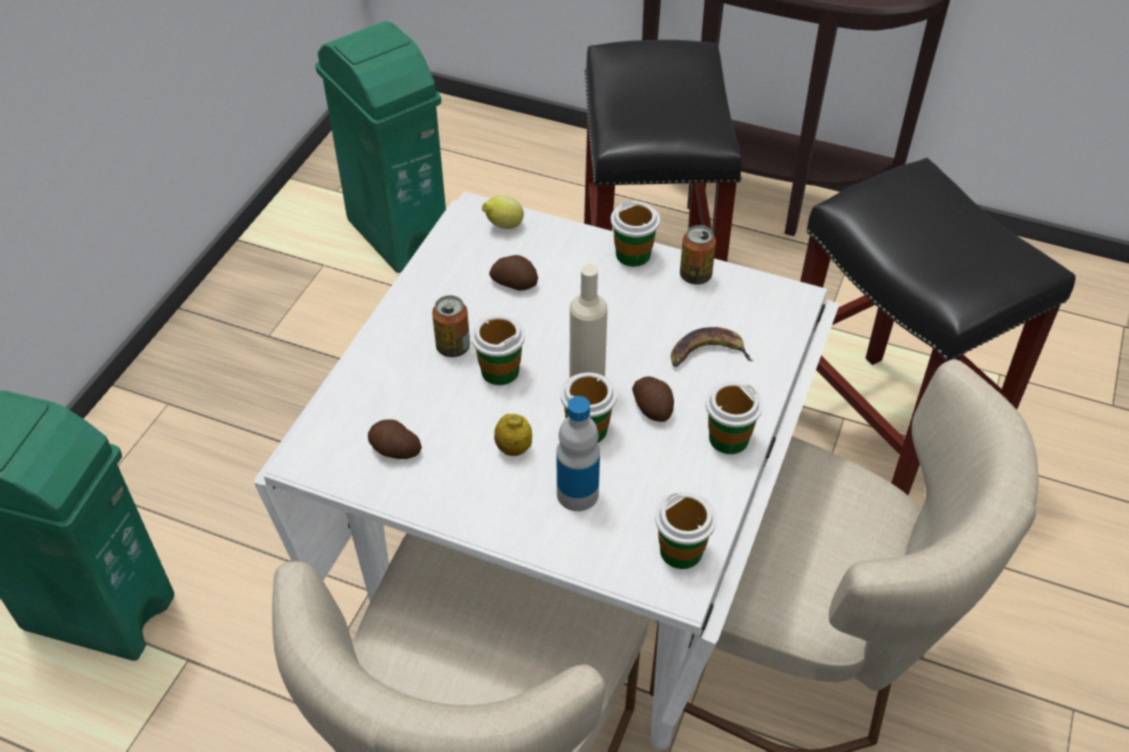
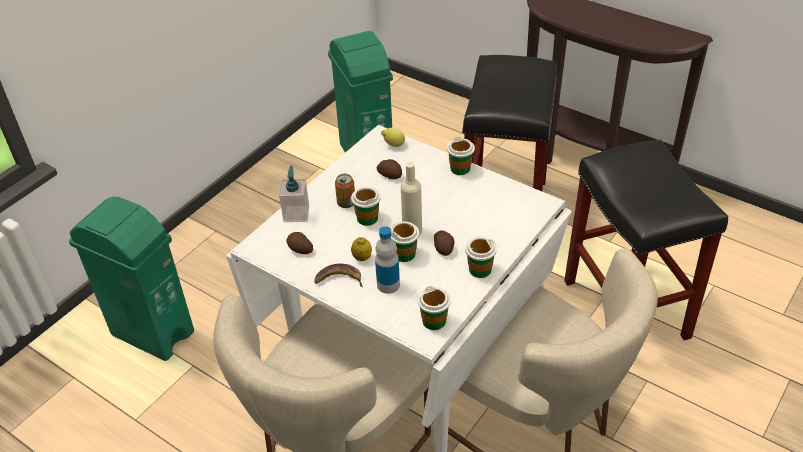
camera: 15 degrees right, 5 degrees down
banana [671,327,753,367] -> banana moved to [314,264,363,287]
can [680,225,716,285] -> none
none -> soap dispenser [279,166,309,222]

